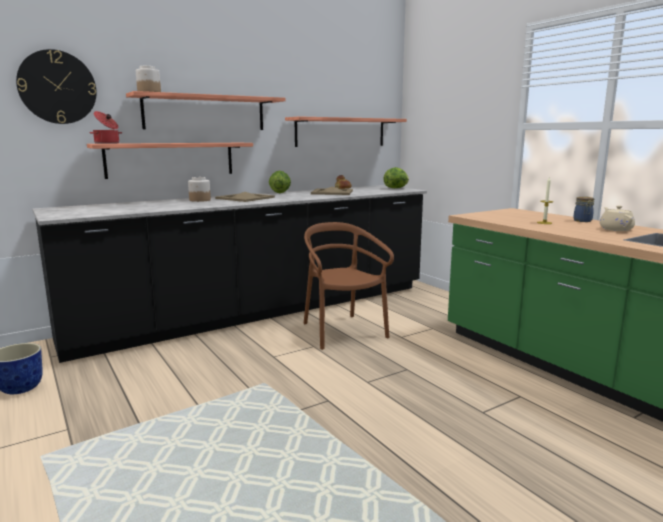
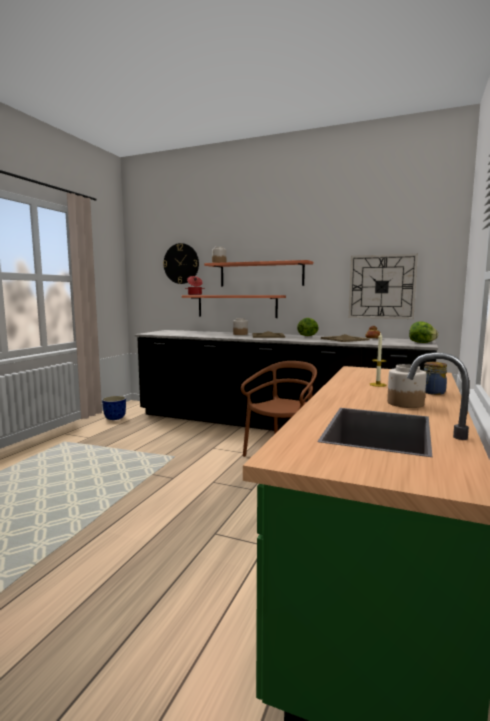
camera: 55 degrees right, 5 degrees down
shelf [285,116,407,147] -> wall clock [349,254,418,319]
beige teapot [600,206,635,231] -> jar [387,364,427,408]

